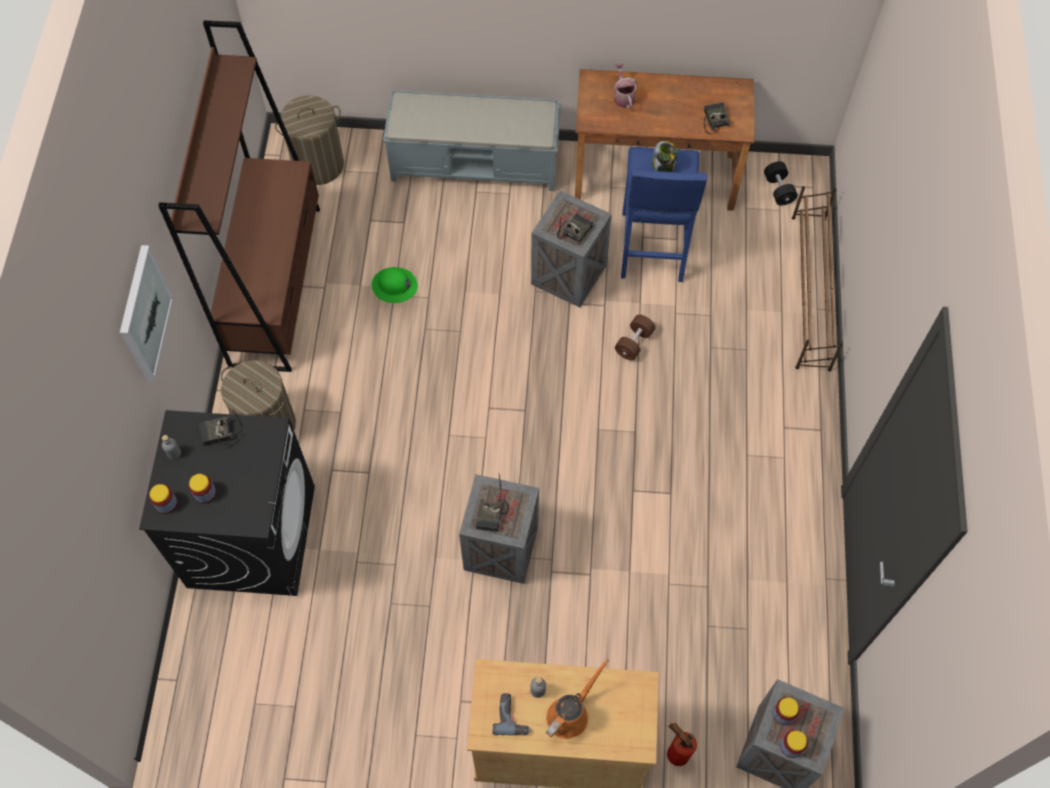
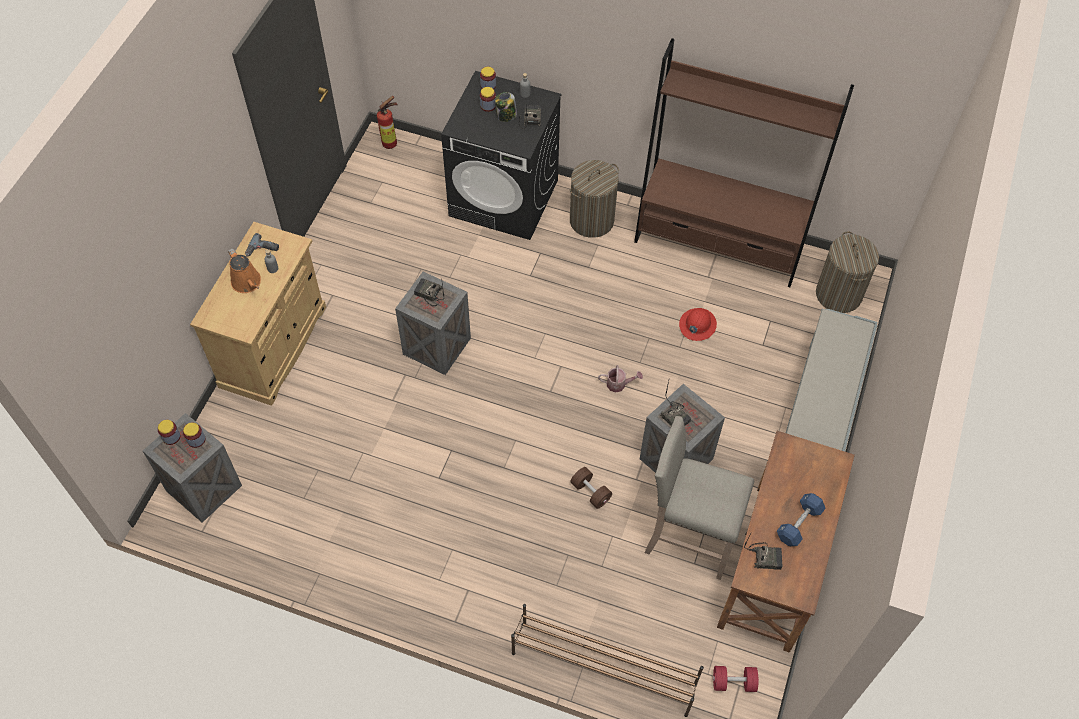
camera: 105 degrees right, 5 degrees down
picture [120,245,173,381] -> none
green hard hat [371,267,418,303] -> red hard hat [679,308,717,341]
watering can [614,63,638,109] -> watering can moved to [598,365,643,393]
blue stool [621,147,708,282] -> beige stool [645,416,754,580]
jar [652,141,677,172] -> jar moved to [495,92,517,122]
fire extinguisher [667,723,697,766] -> fire extinguisher moved to [377,96,398,149]
black dumbbell [764,161,798,205] -> red dumbbell [713,666,759,692]
none -> blue dumbbell [777,493,826,546]

